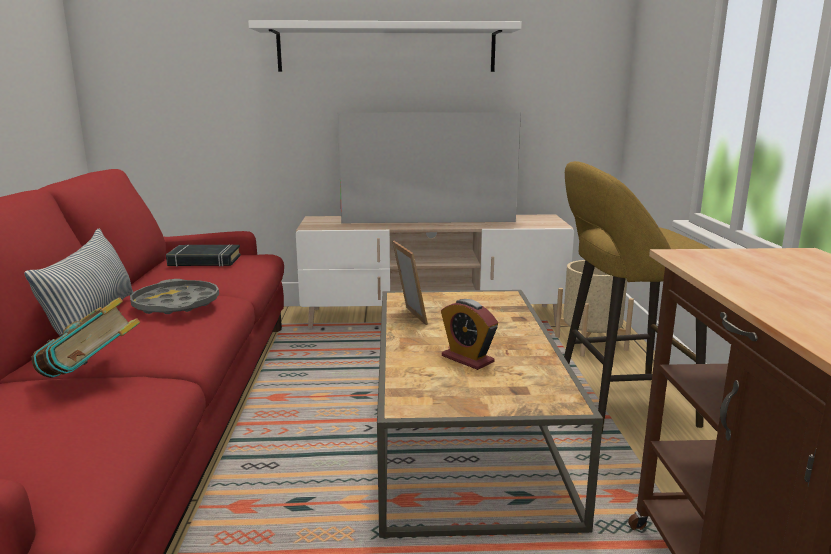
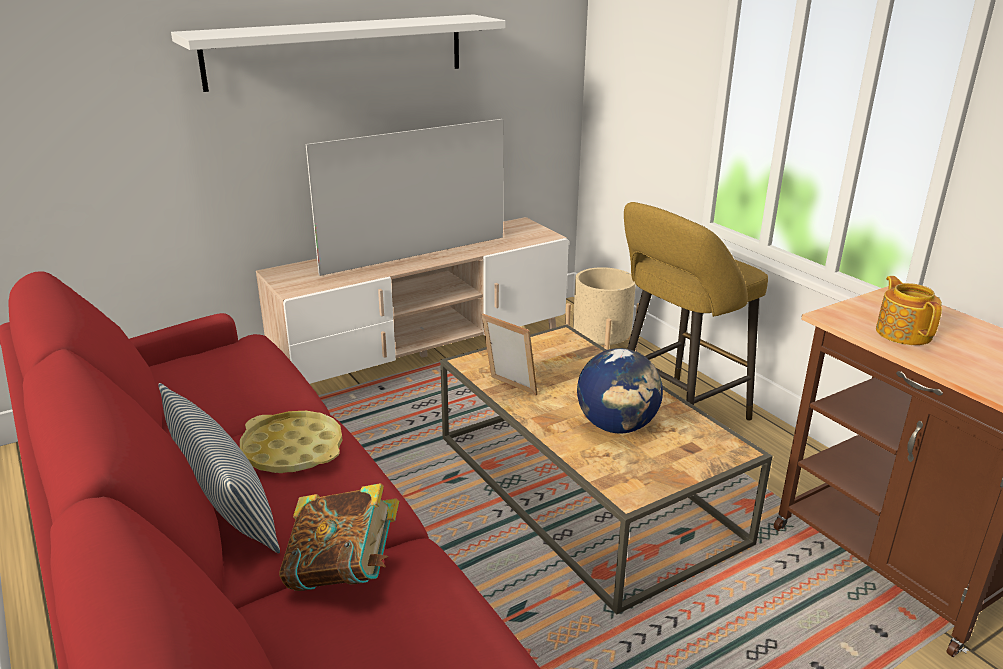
camera: 30 degrees left, 10 degrees up
grey tray [130,279,219,314] -> yellow tray [240,411,342,473]
black book [166,244,241,267] -> none
alarm clock [441,299,498,370] -> globe [577,348,663,433]
none -> teapot [876,276,942,345]

